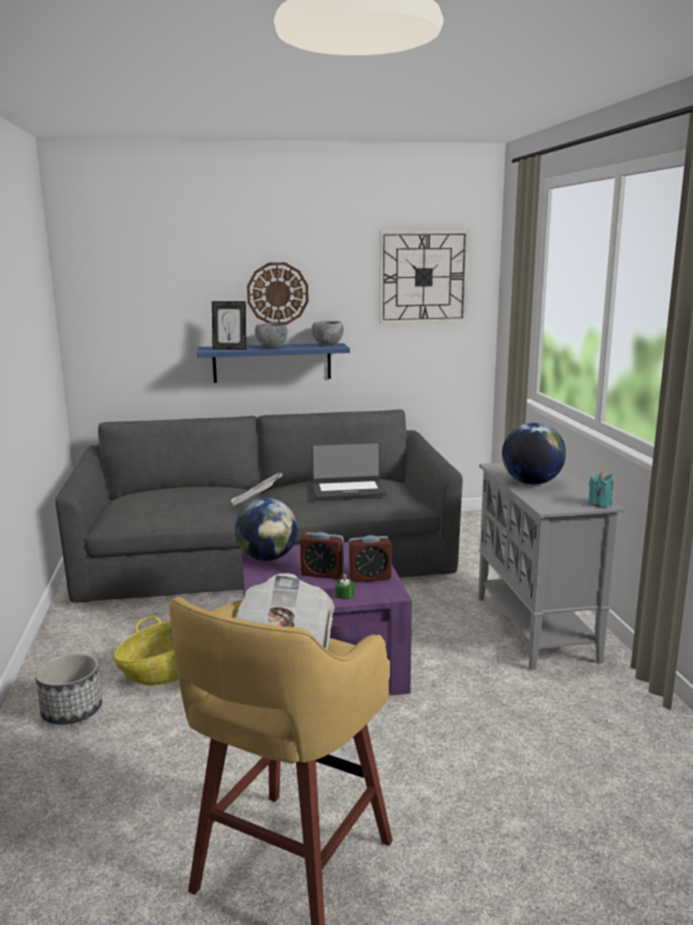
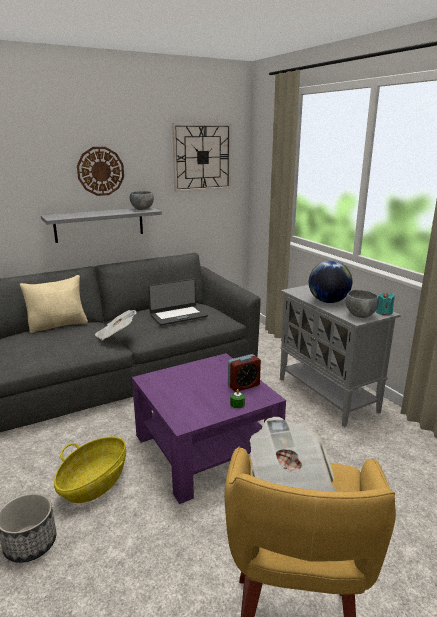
camera: 20 degrees left, 5 degrees up
blue shelf [197,343,350,383] -> grey shelf [41,207,162,243]
picture frame [212,301,246,350] -> none
globe [235,498,298,561] -> none
grey bowl [255,323,288,349] -> grey bowl moved to [345,290,379,318]
alarm clock [300,532,344,579] -> none
none -> beige pillow [20,275,88,333]

